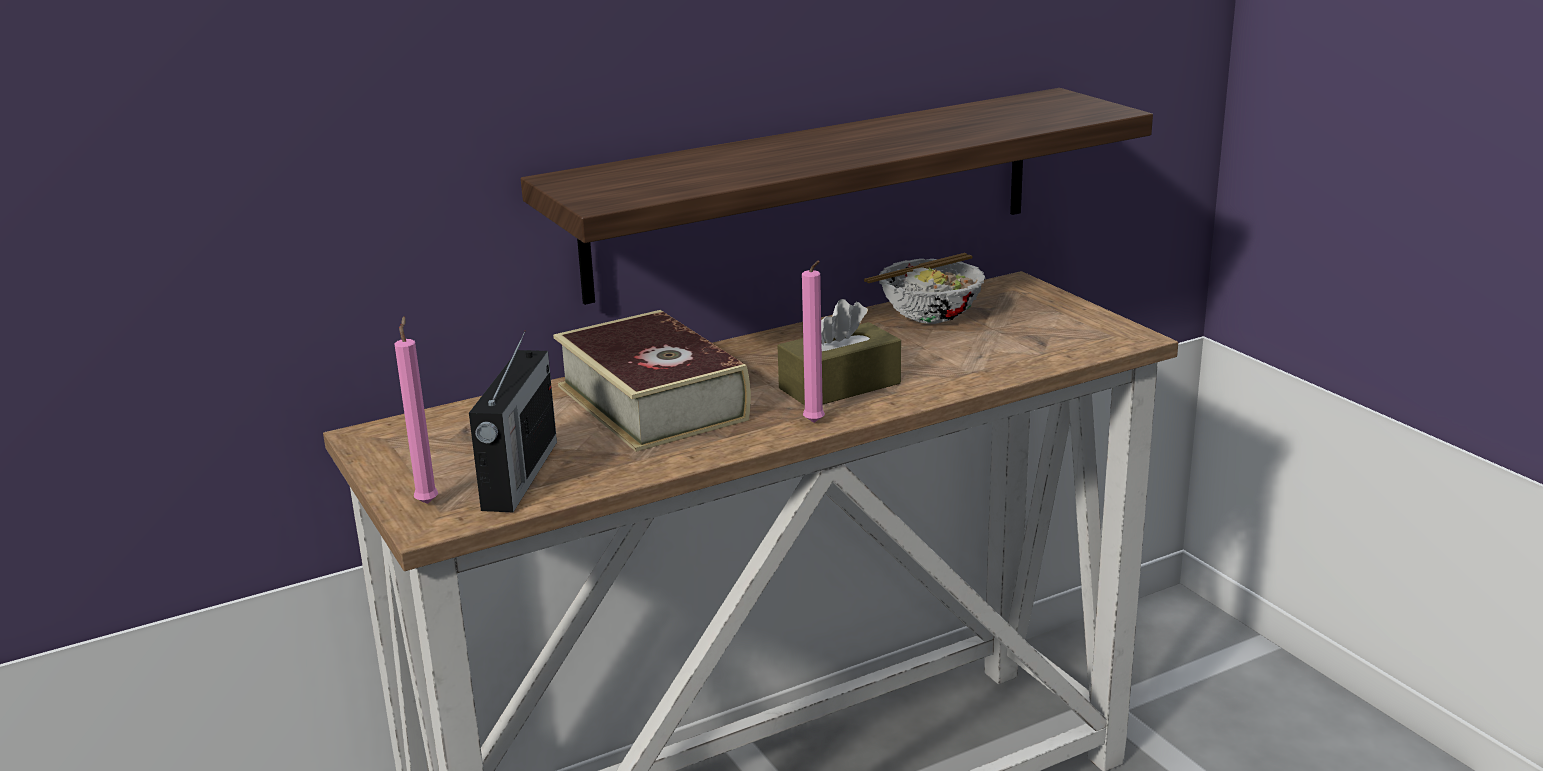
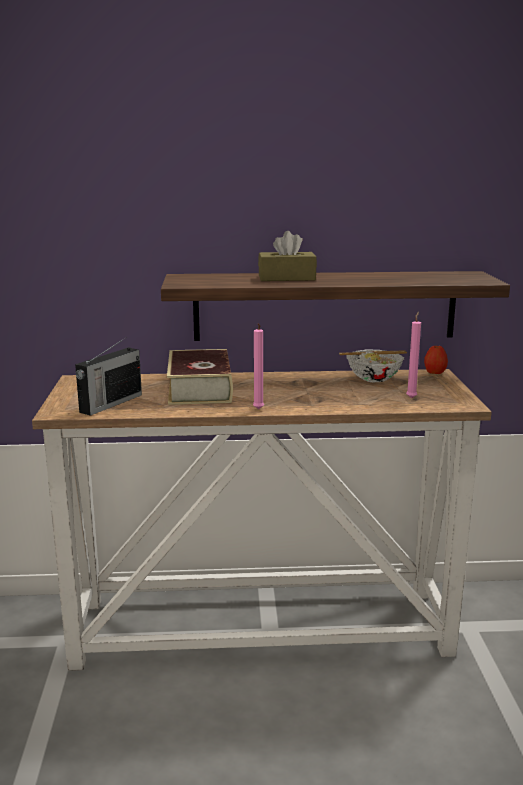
camera: 25 degrees right, 5 degrees down
pink candle [395,316,438,504] -> pink candle moved to [406,312,421,398]
brown tissue box [778,299,901,405] -> brown tissue box moved to [258,231,317,281]
none -> apple [424,345,448,374]

